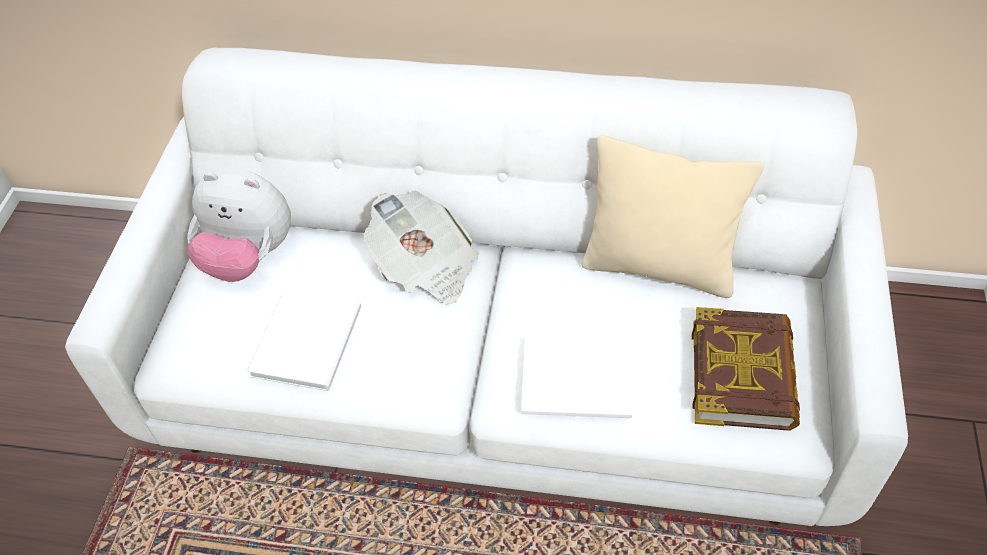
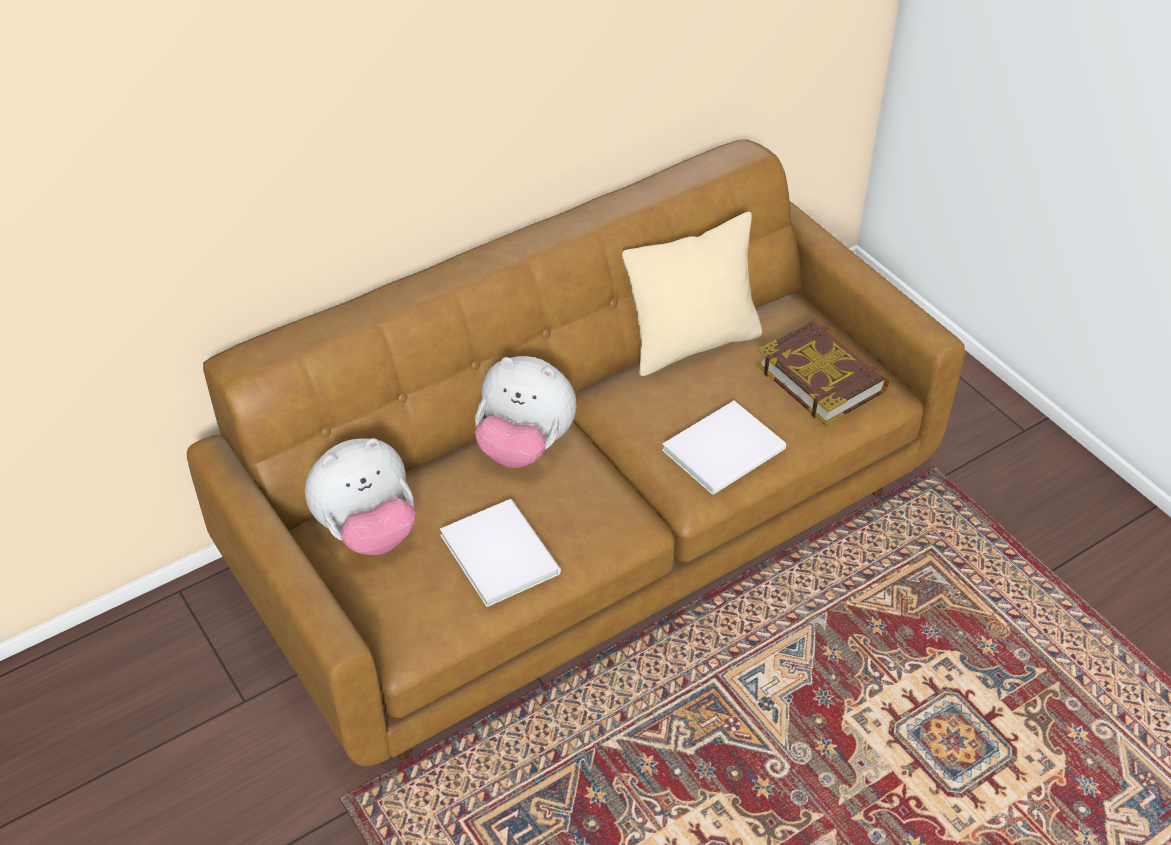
camera: 45 degrees left, 5 degrees down
white sofa [65,48,908,526] -> brown sofa [187,139,965,766]
newspaper [364,190,479,304] -> plush toy [475,356,576,468]

